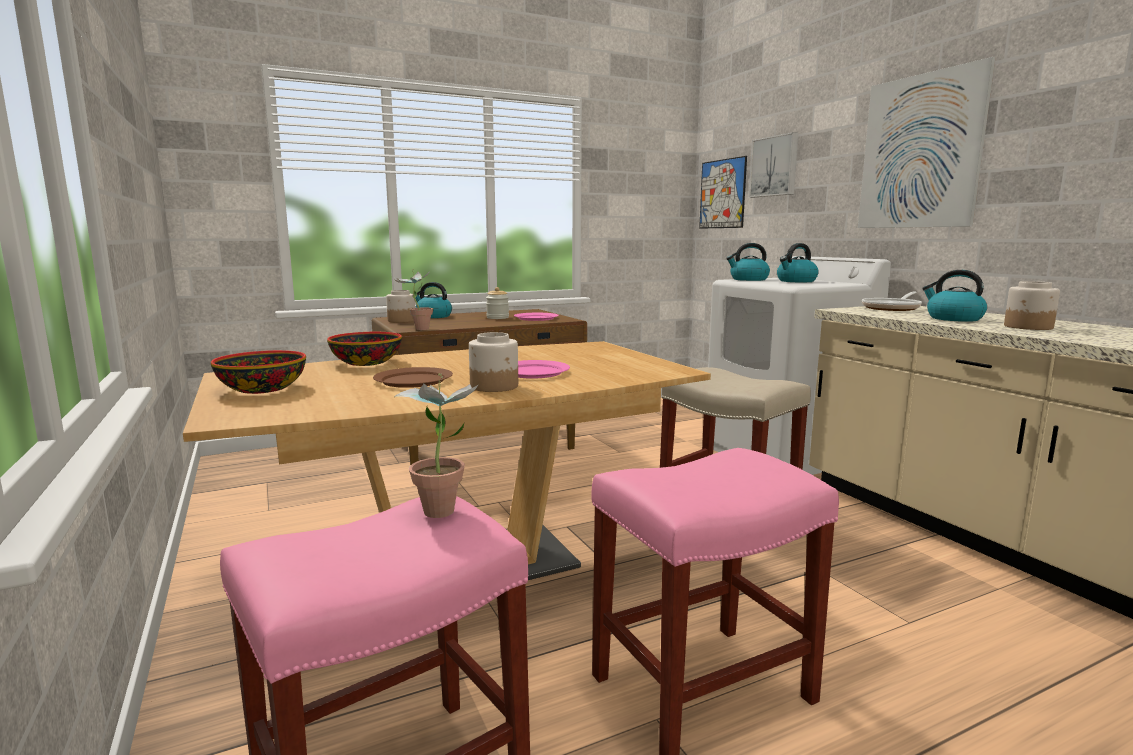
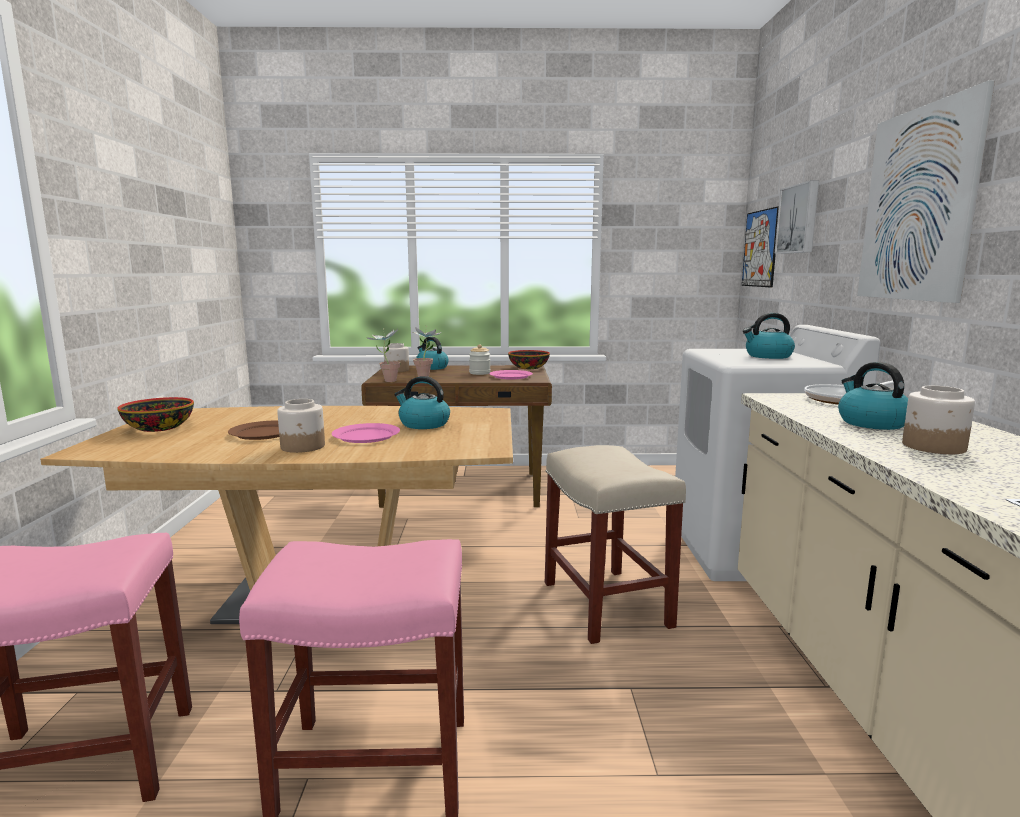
camera: 25 degrees right, 0 degrees up
bowl [327,332,402,366] -> bowl moved to [508,350,550,369]
potted plant [394,373,479,518] -> potted plant moved to [413,327,441,377]
kettle [726,243,770,281] -> kettle moved to [394,376,450,429]

